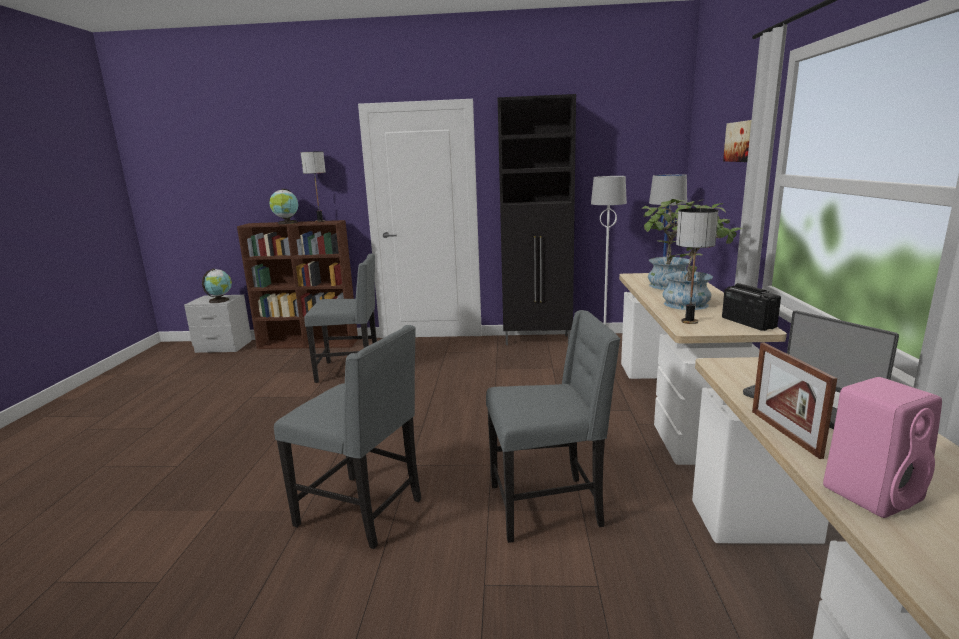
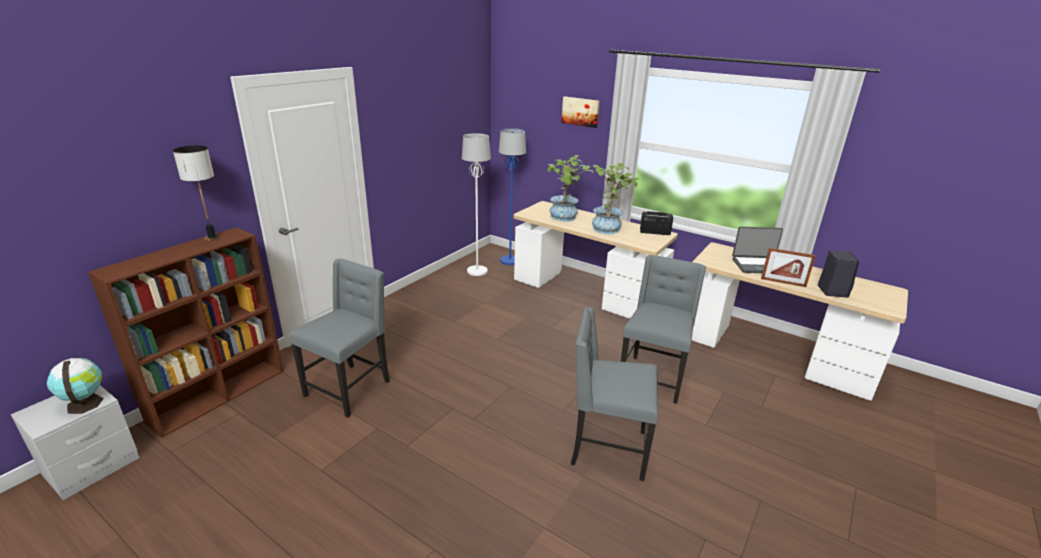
camera: 60 degrees left, 10 degrees up
globe [269,189,298,224] -> none
grey chair [274,325,421,549] -> grey chair turned 135 degrees counterclockwise [571,307,658,481]
black cabinet [498,94,576,345] -> none
table lamp [676,208,718,324] -> none
pink speaker [823,377,942,518] -> black speaker [818,251,859,297]

